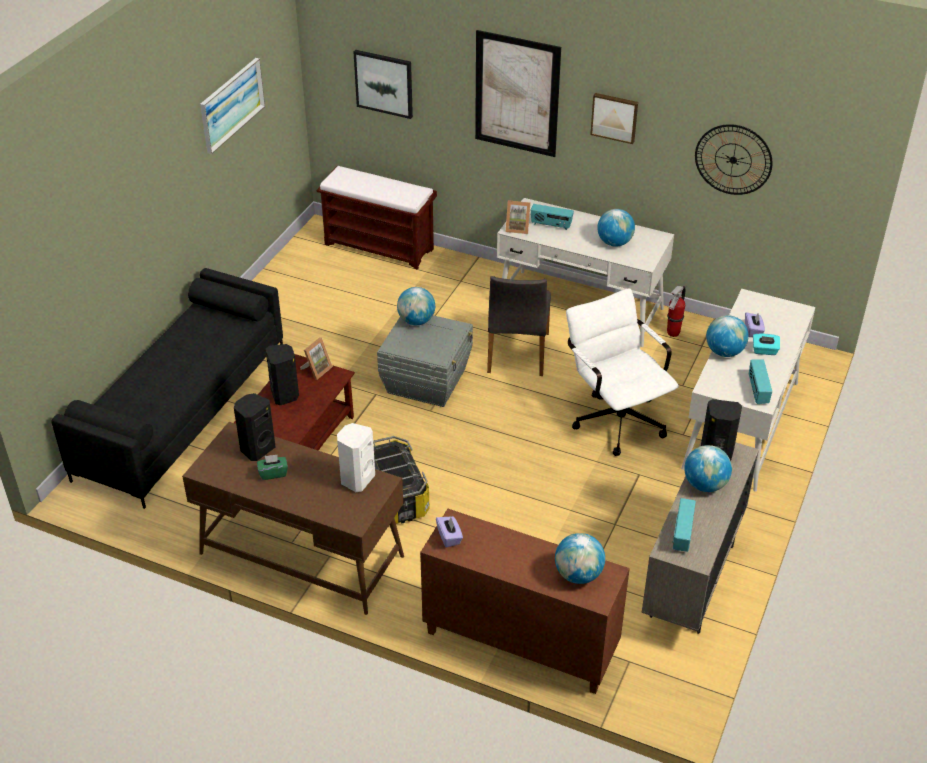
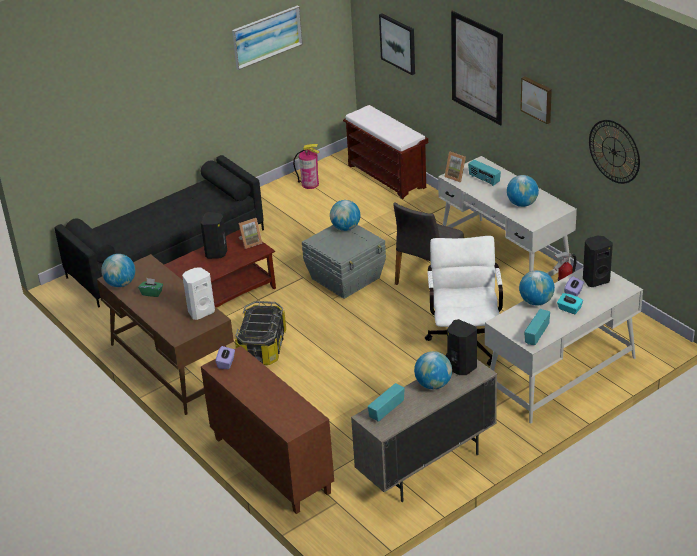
camera: 30 degrees right, 5 degrees down
black speaker [234,393,275,461] -> black speaker moved to [583,236,613,287]
globe [555,533,605,584] -> globe moved to [101,254,135,287]
none -> fire extinguisher [293,144,320,189]

